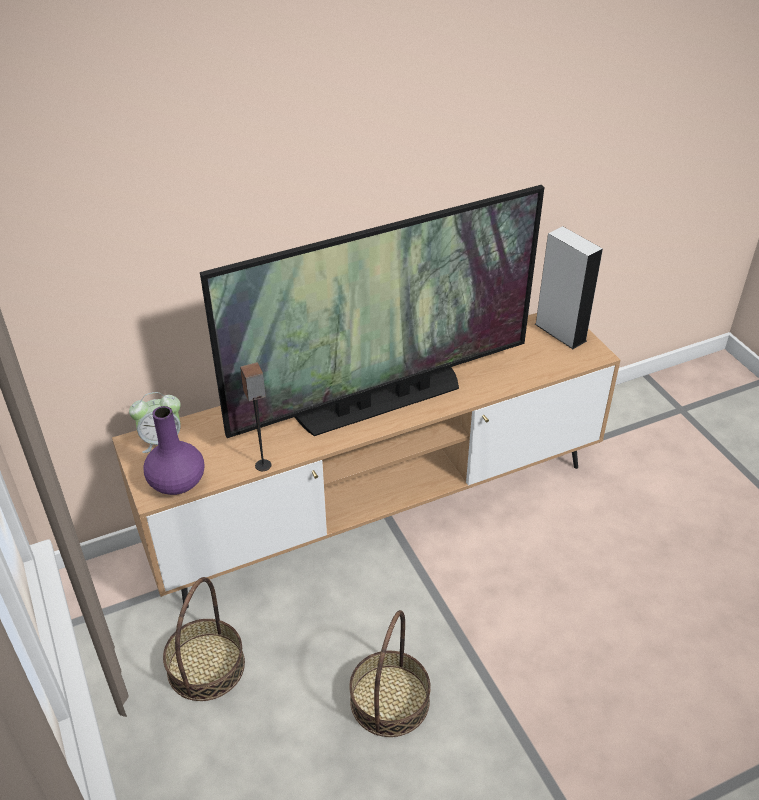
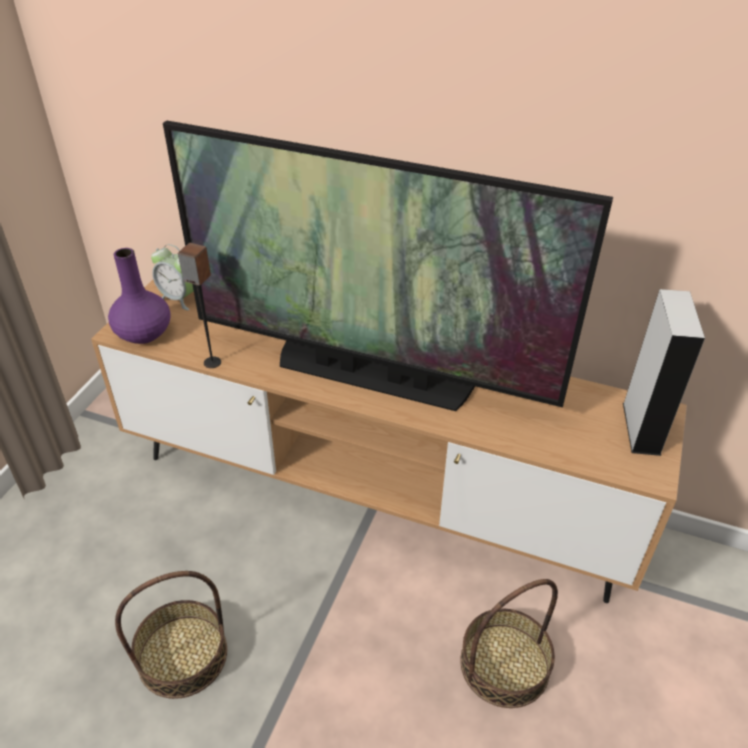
camera: 45 degrees right, 0 degrees up
basket [163,577,245,701] -> basket moved to [460,579,558,708]

